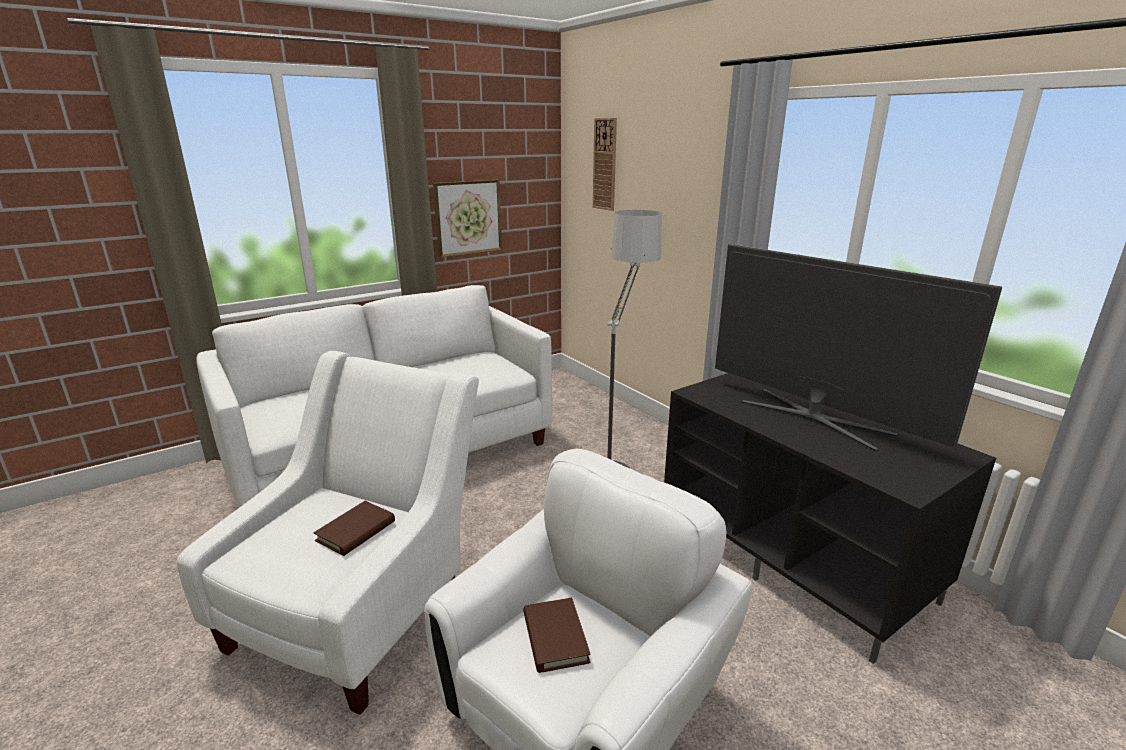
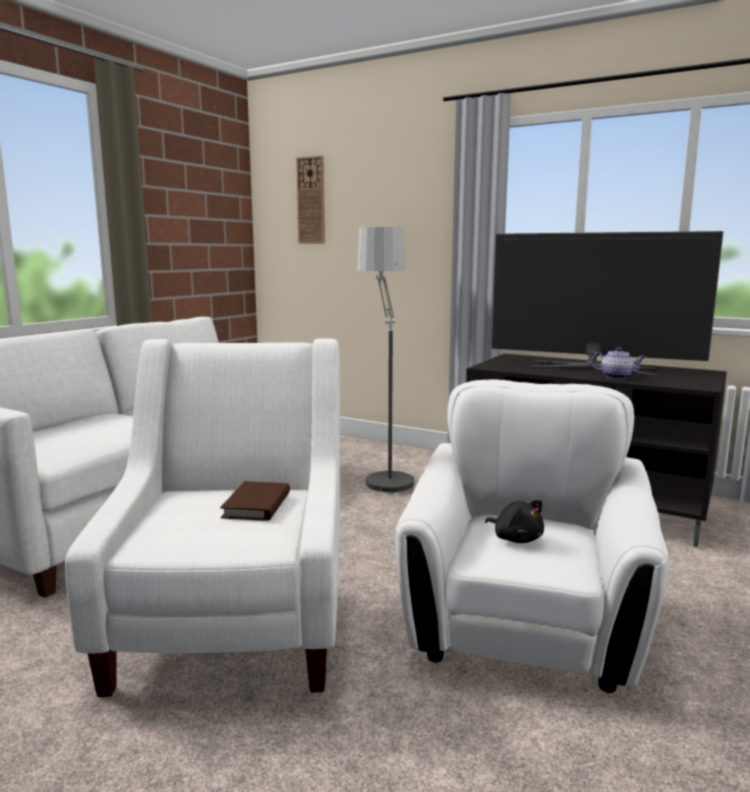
camera: 25 degrees left, 10 degrees down
picture [433,180,502,258] -> none
brown book [524,598,591,673] -> black plush toy [485,500,544,543]
none -> teapot [591,347,646,379]

